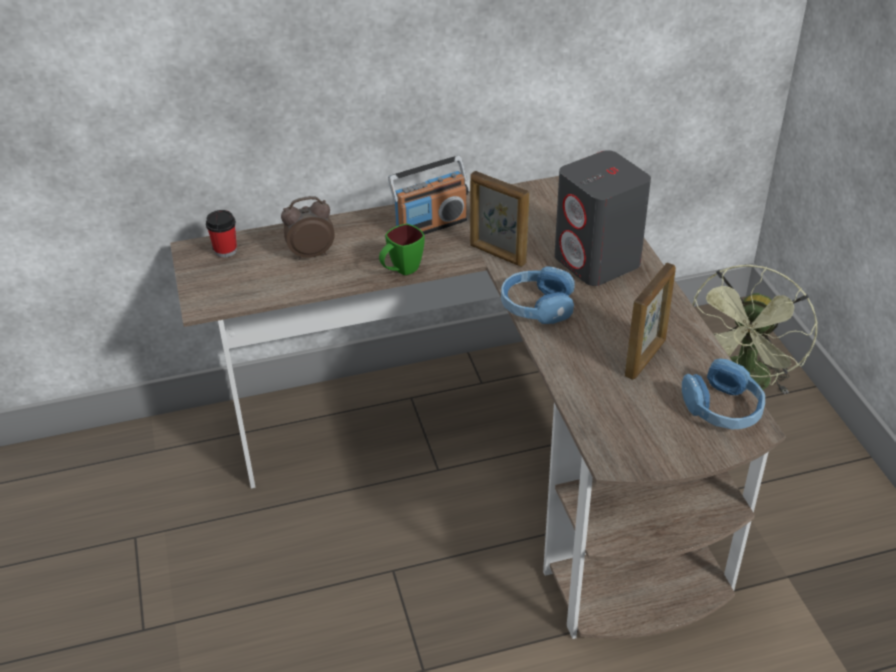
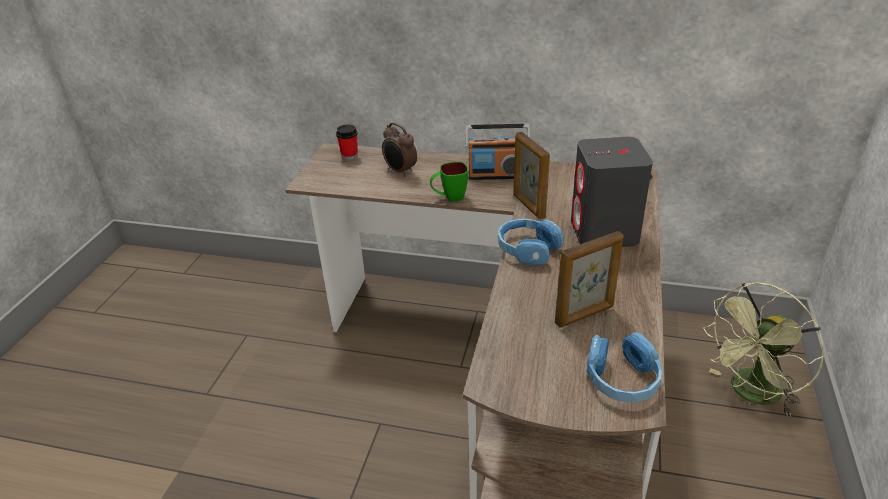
camera: 30 degrees right, 5 degrees down
alarm clock [281,196,335,260] -> alarm clock turned 150 degrees counterclockwise [382,123,417,176]

